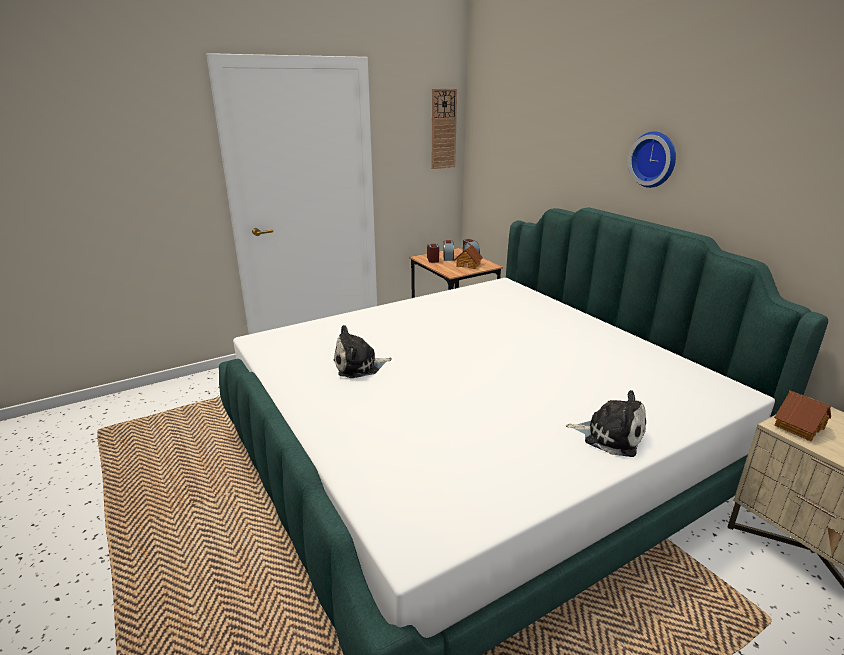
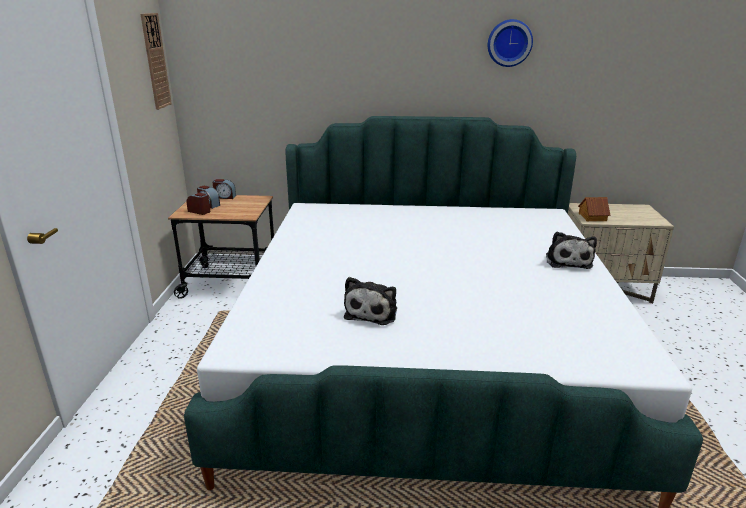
camera: 55 degrees left, 0 degrees up
toy house [454,245,483,269] -> none
plush toy [566,390,646,457] -> plush toy turned 120 degrees clockwise [546,232,597,269]
wall clock [628,131,676,188] -> wall clock moved to [488,19,533,67]

